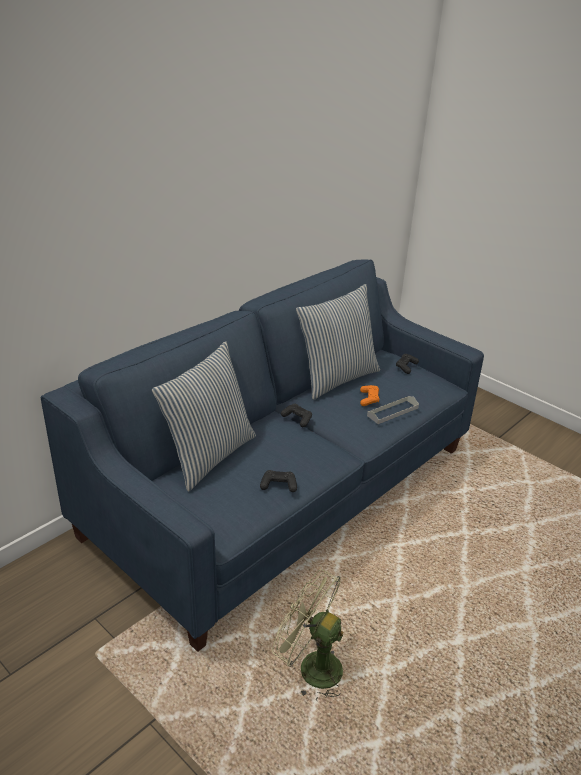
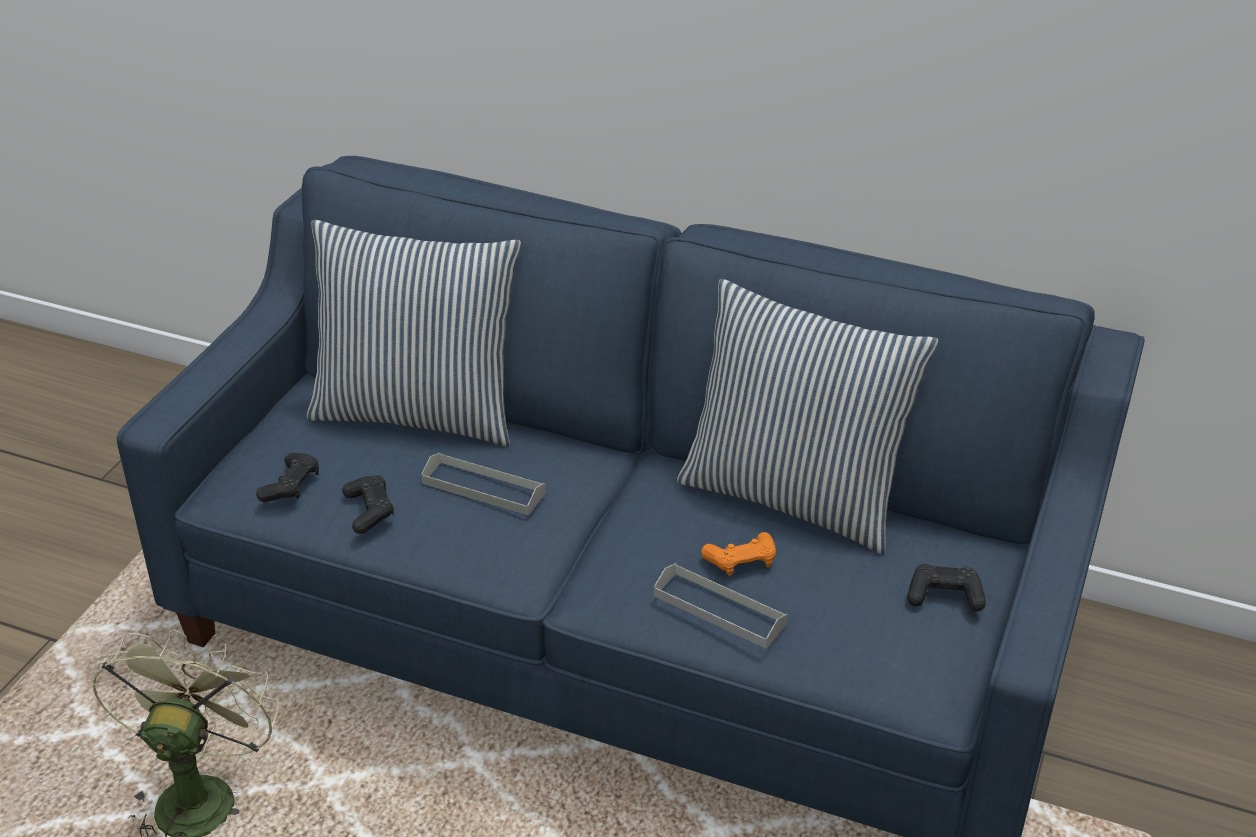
camera: 70 degrees right, 5 degrees up
black game controller [281,404,312,427] -> black game controller moved to [256,453,319,502]
none -> grey tray [421,452,546,515]

